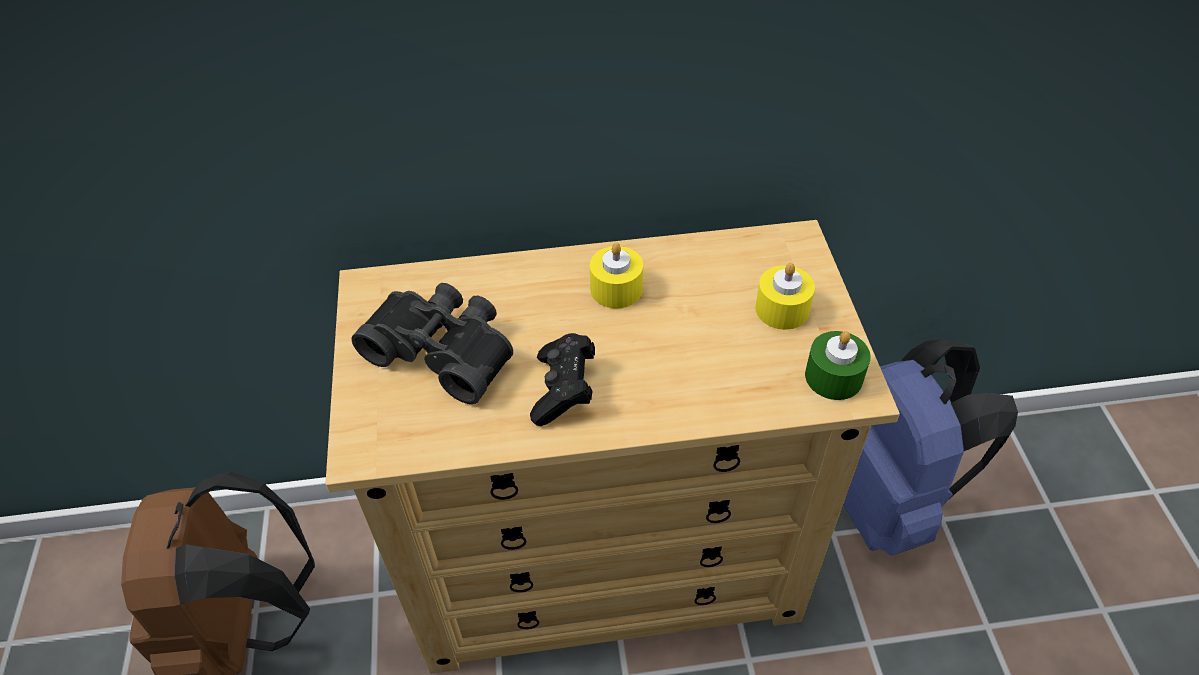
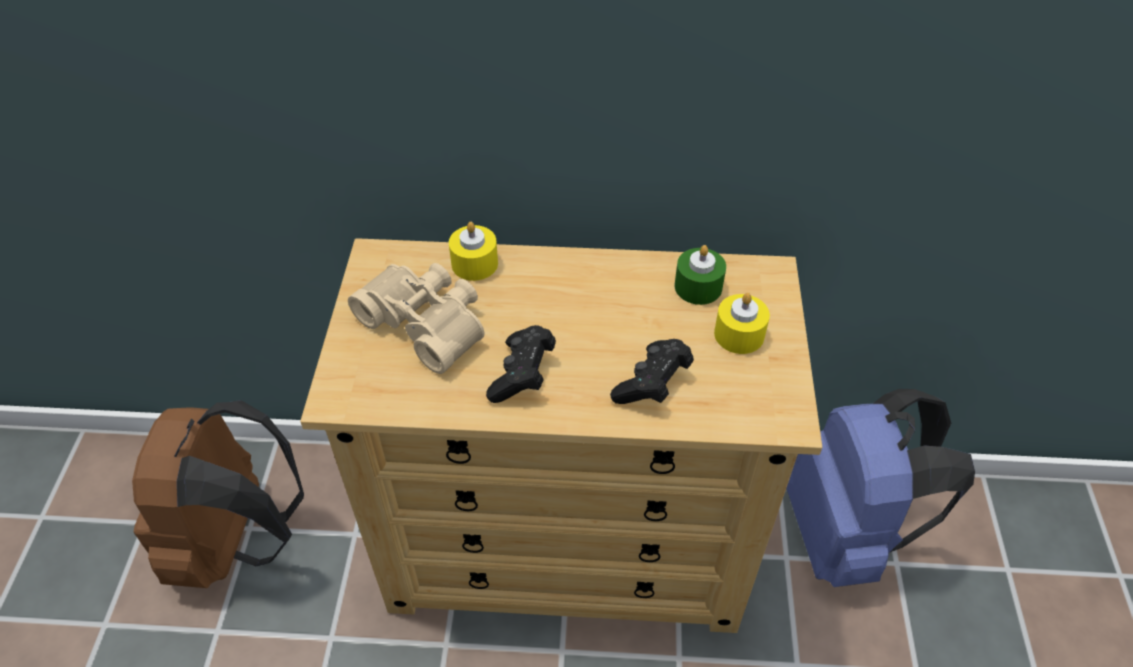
camera: 10 degrees right, 0 degrees up
black binoculars [352,283,513,404] -> beige binoculars [348,263,484,374]
yellow candle [590,243,643,309] -> yellow candle moved to [449,222,498,281]
green candle [805,331,871,400] -> green candle moved to [675,245,726,305]
none -> black game controller [610,339,694,404]

